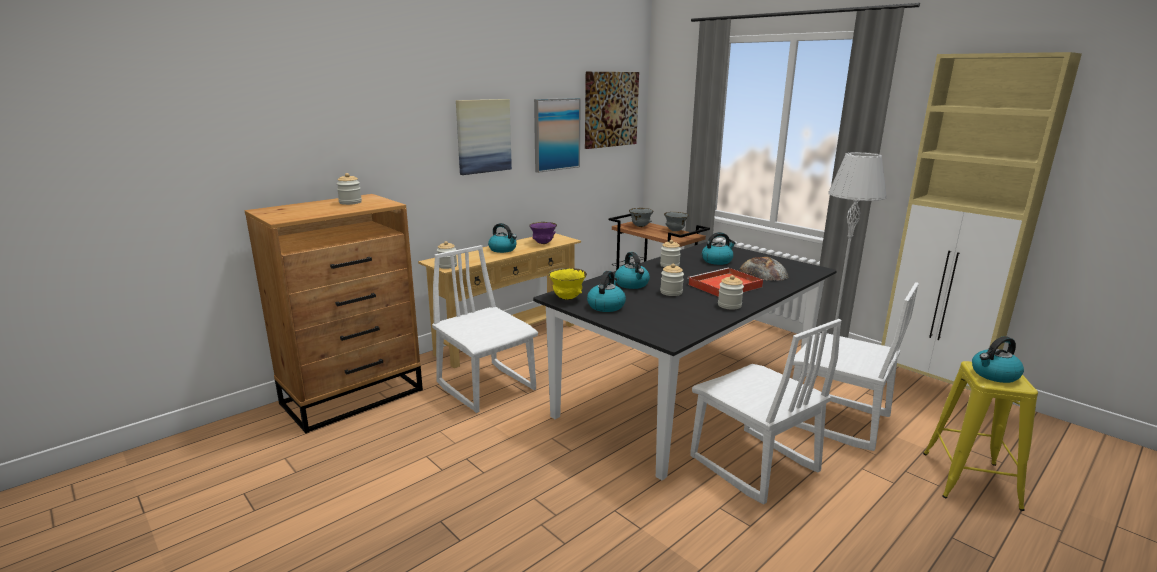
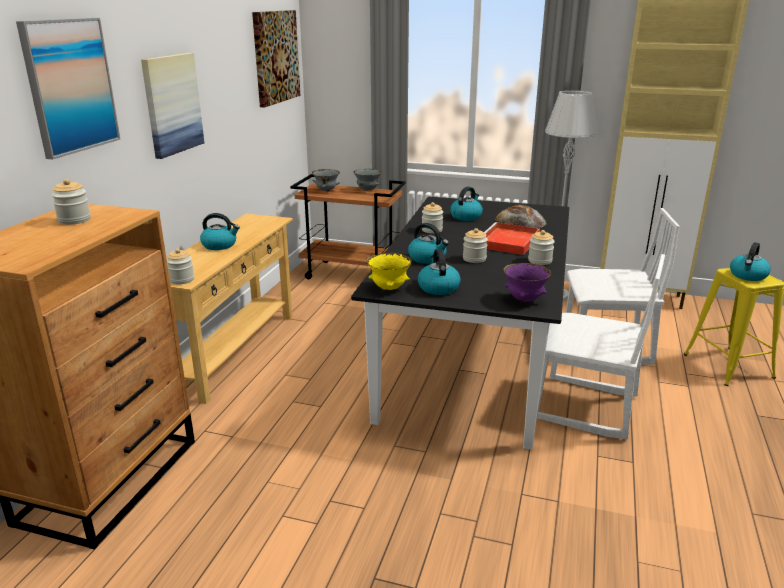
camera: 30 degrees left, 5 degrees up
white chair [432,245,538,413] -> none
purple bowl [529,222,557,244] -> purple bowl moved to [503,263,551,302]
picture [534,98,581,173] -> picture moved to [16,18,120,159]

